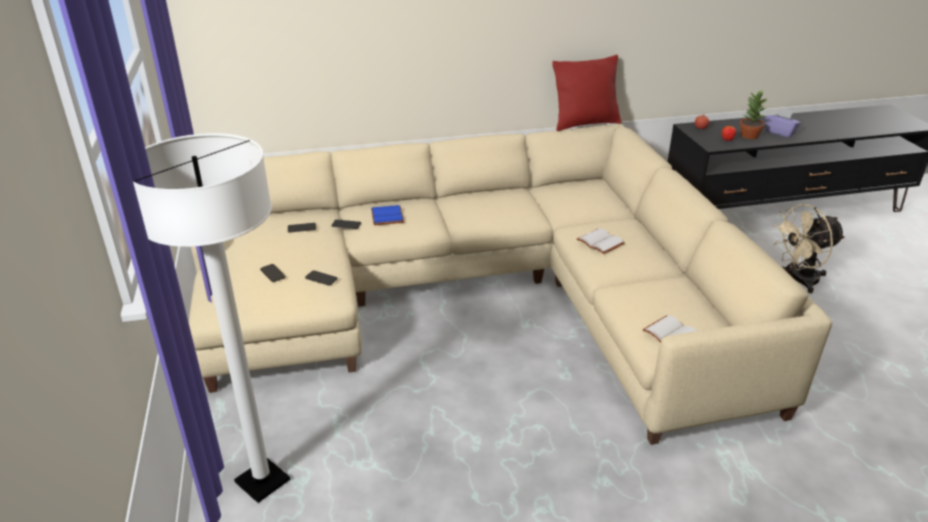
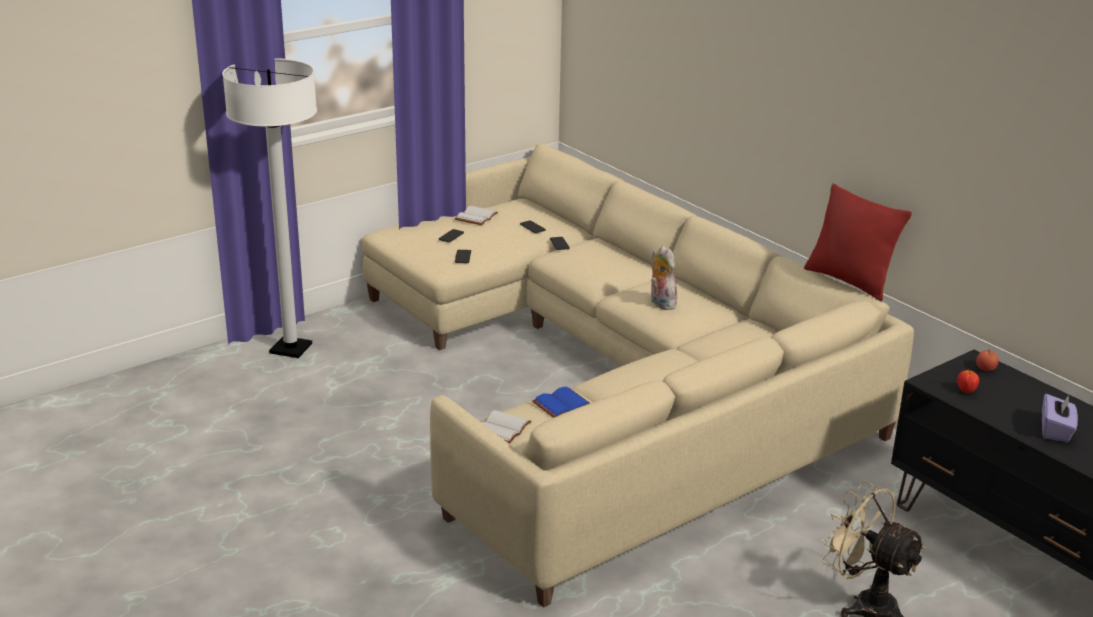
camera: 65 degrees right, 5 degrees down
blue book [371,205,404,225] -> blue book moved to [532,387,590,418]
white book [577,228,625,254] -> white book moved to [455,206,498,225]
potted plant [740,90,767,139] -> none
none -> plush toy [651,246,677,310]

